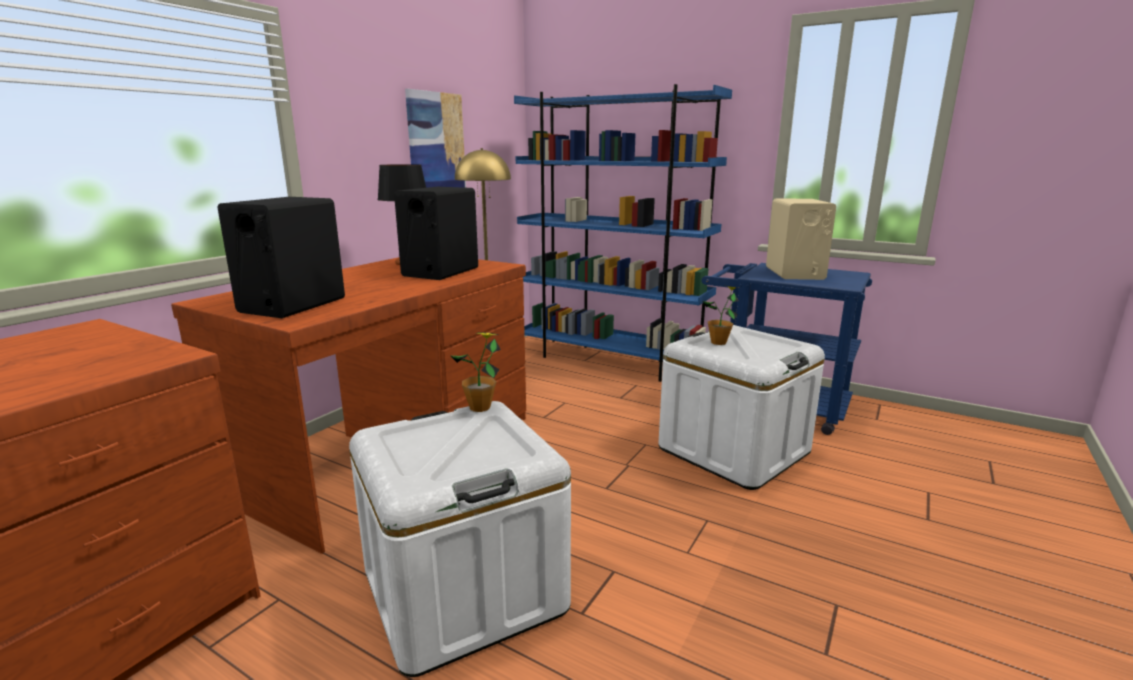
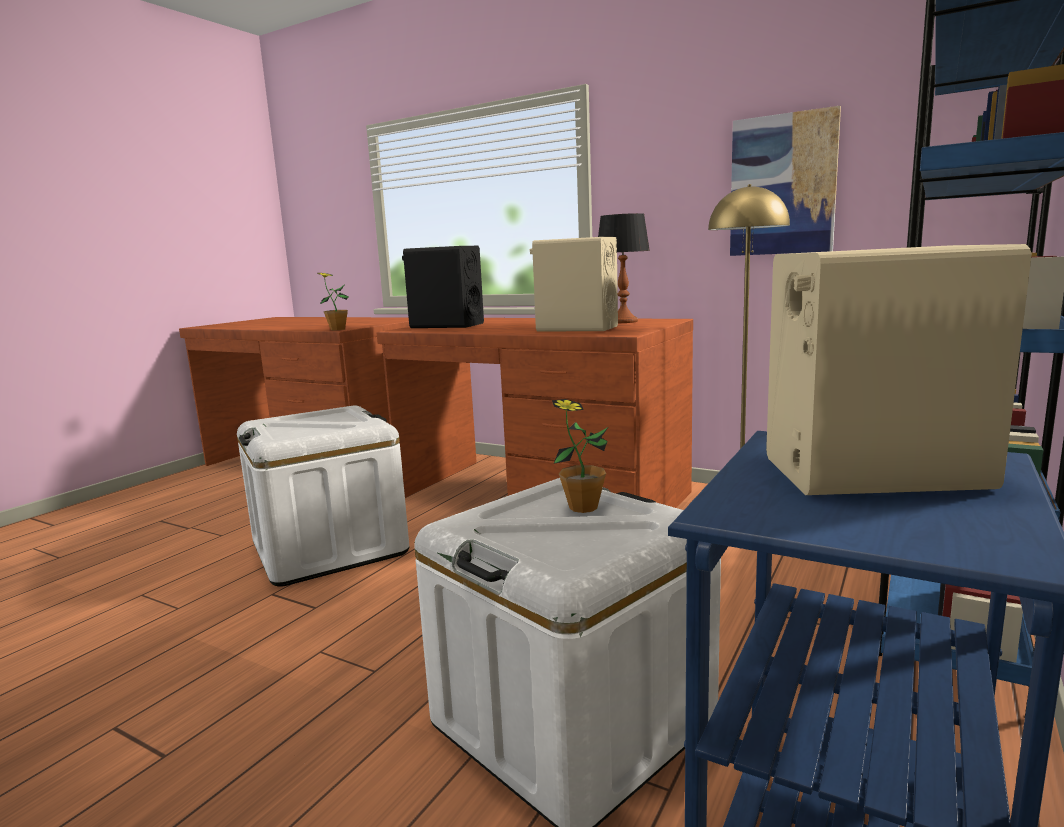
camera: 90 degrees right, 5 degrees down
black speaker [394,187,478,280] -> beige speaker [530,237,618,331]
potted plant [451,332,501,412] -> potted plant moved to [317,273,348,330]

